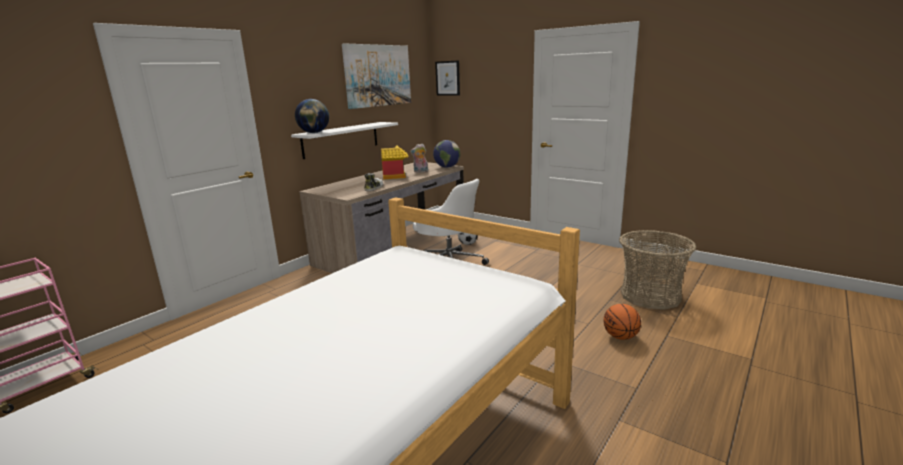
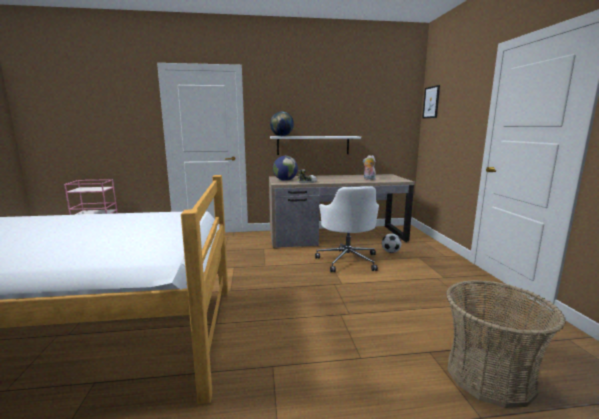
camera: 45 degrees right, 5 degrees down
picture [342,43,411,109] -> none
toy house [381,145,408,179] -> none
globe [433,140,460,168] -> globe moved to [273,156,298,181]
basketball [604,304,641,340] -> none

